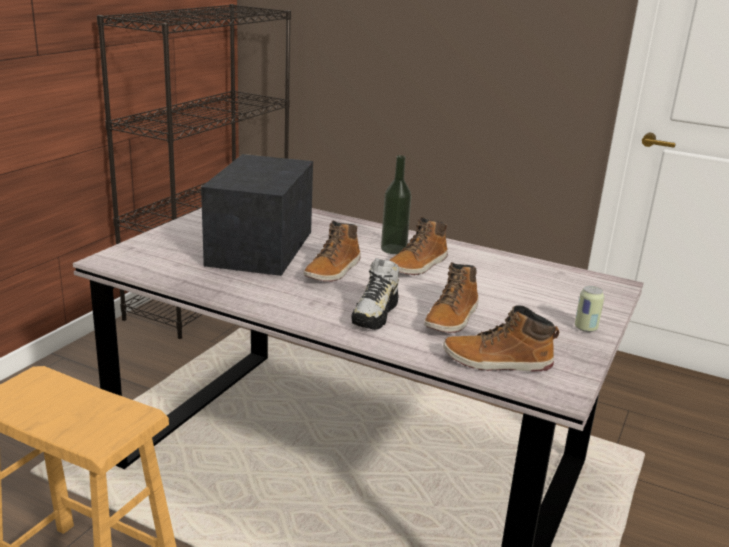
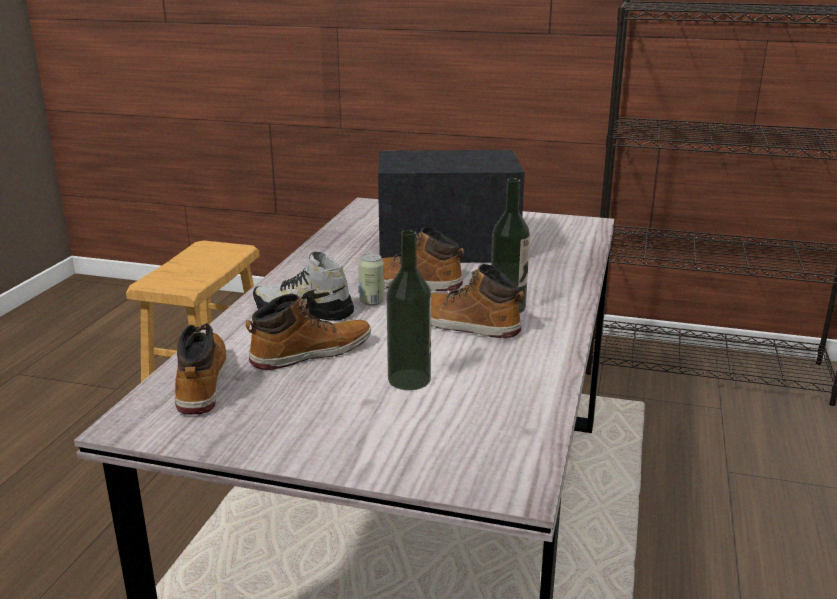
camera: 80 degrees right, 0 degrees up
boot [424,262,479,333] -> boot turned 135 degrees clockwise [246,294,371,370]
can [575,286,605,332] -> can moved to [358,254,384,306]
none -> bottle [387,230,431,390]

